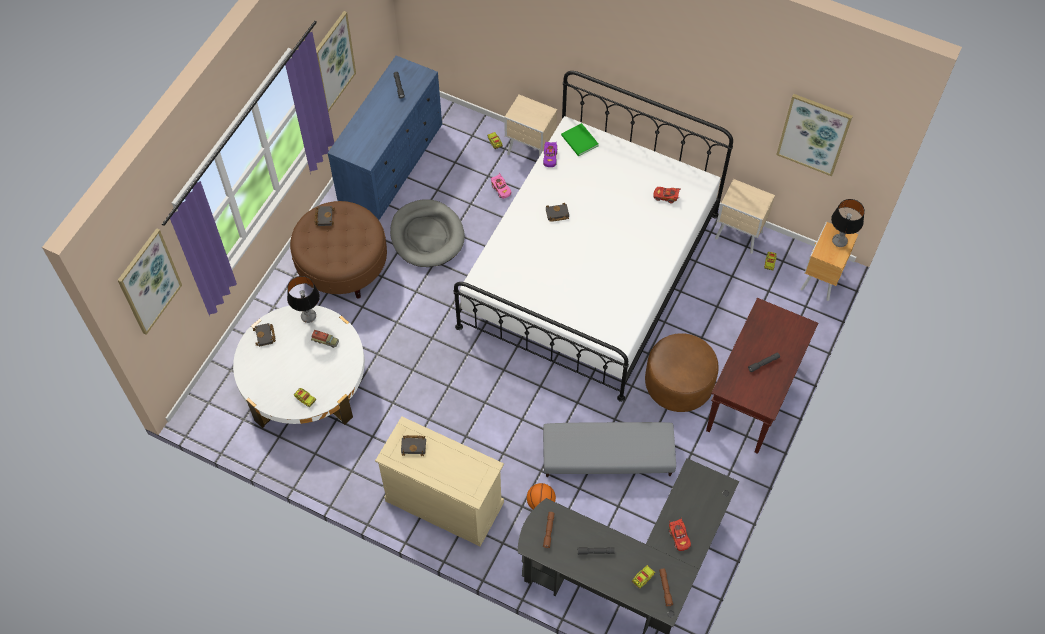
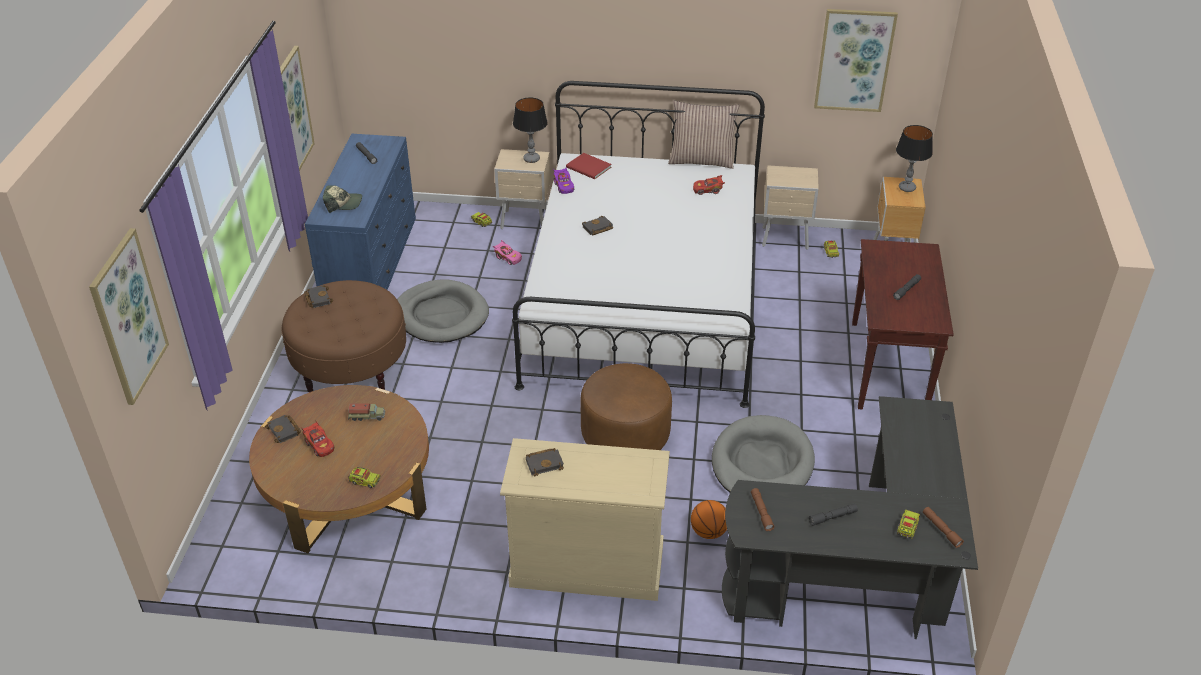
camera: 20 degrees left, 20 degrees down
white coffee table [233,305,365,428] -> brown coffee table [249,385,429,553]
table lamp [287,276,320,323] -> table lamp moved to [513,98,548,163]
grey ottoman [543,422,676,477] -> grey dog bed [712,415,815,493]
green book [561,123,599,156] -> red book [566,153,612,179]
brown ottoman [645,333,719,412] -> brown ottoman moved to [580,363,672,450]
red toy car [669,518,691,551] -> red toy car moved to [301,420,335,457]
none -> cap [323,185,362,213]
none -> pillow [668,101,740,169]

